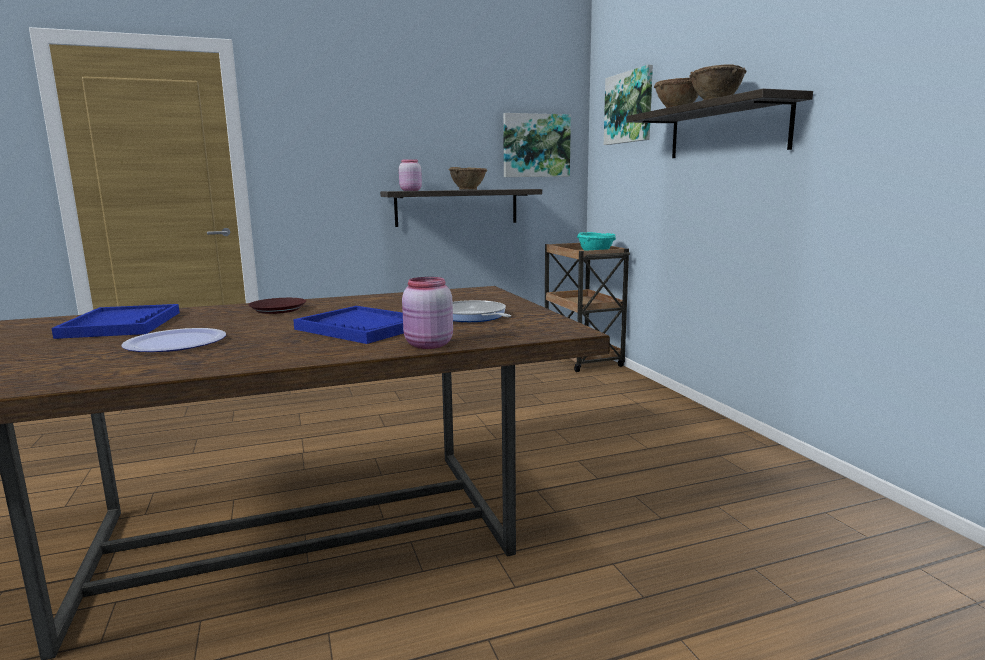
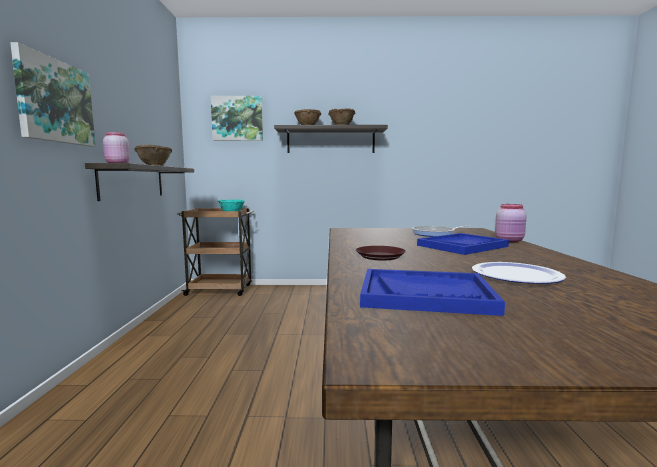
camera: 70 degrees left, 5 degrees down
picture [503,113,571,177] -> picture moved to [10,42,95,146]

